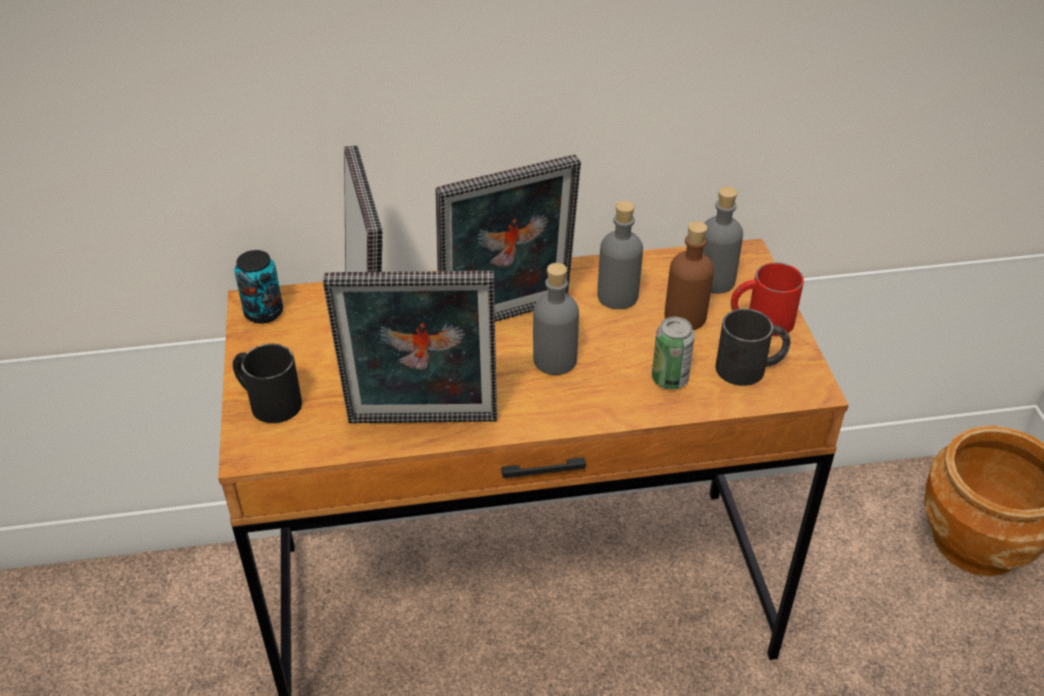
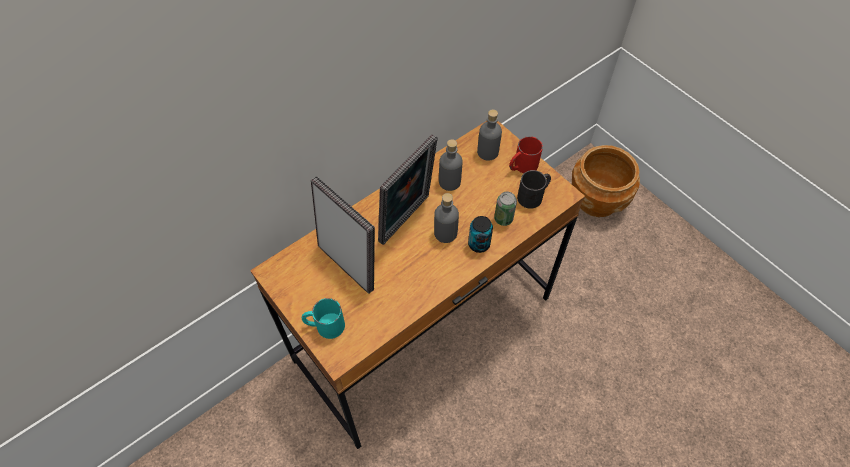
camera: 30 degrees left, 15 degrees up
black mug [233,344,302,423] -> turquoise mug [302,298,345,339]
can [234,250,283,324] -> can moved to [468,216,493,253]
picture frame [323,271,497,424] -> none
brown bottle [664,221,714,330] -> none

